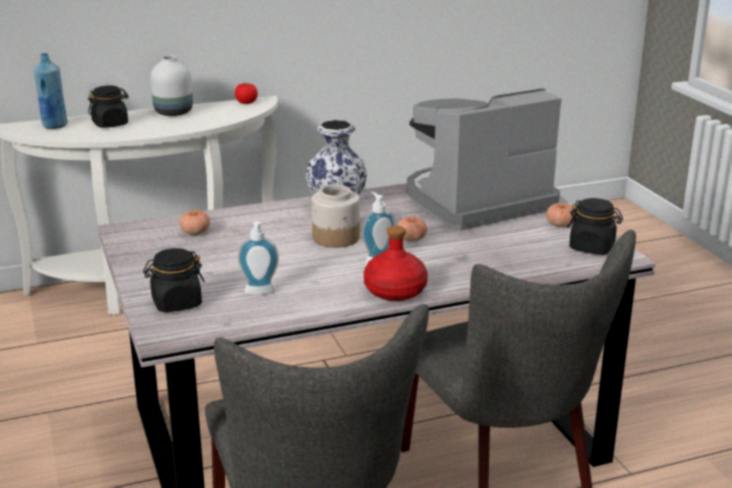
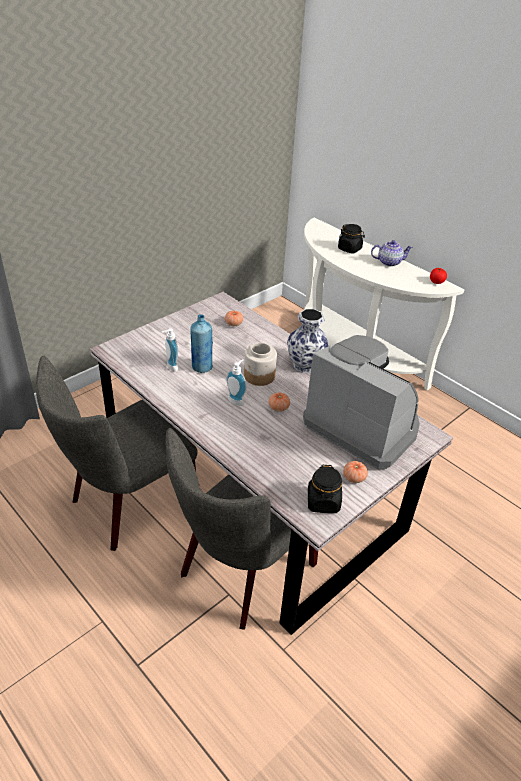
camera: 65 degrees right, 15 degrees up
blue bottle [34,53,68,129] -> blue bottle moved to [190,314,213,373]
black jar [143,248,205,312] -> none
white vase [151,56,193,116] -> teapot [371,240,413,267]
red bottle [364,226,428,301] -> none

